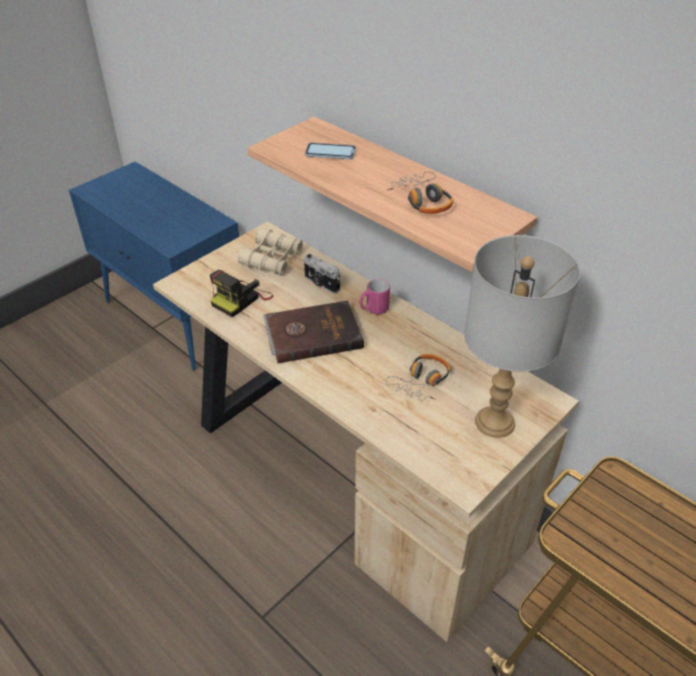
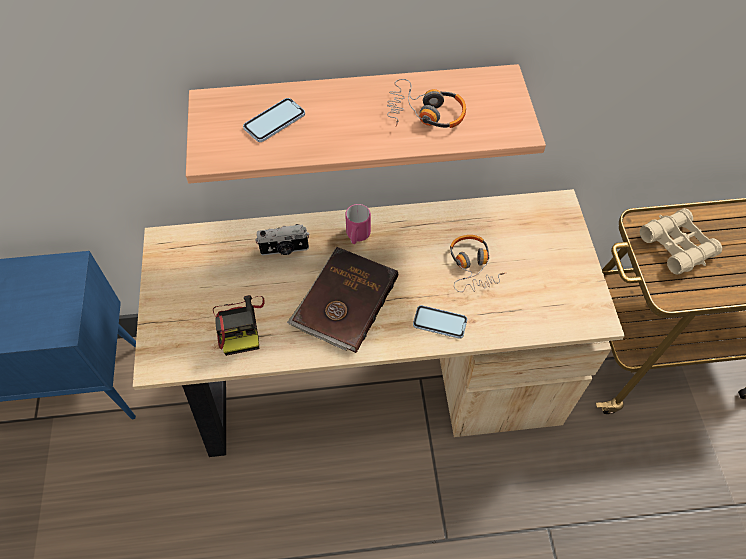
camera: 50 degrees left, 15 degrees up
beige binoculars [238,228,303,276] -> beige binoculars moved to [640,208,722,275]
grey table lamp [464,235,580,438] -> none
none -> phone [413,305,467,339]

